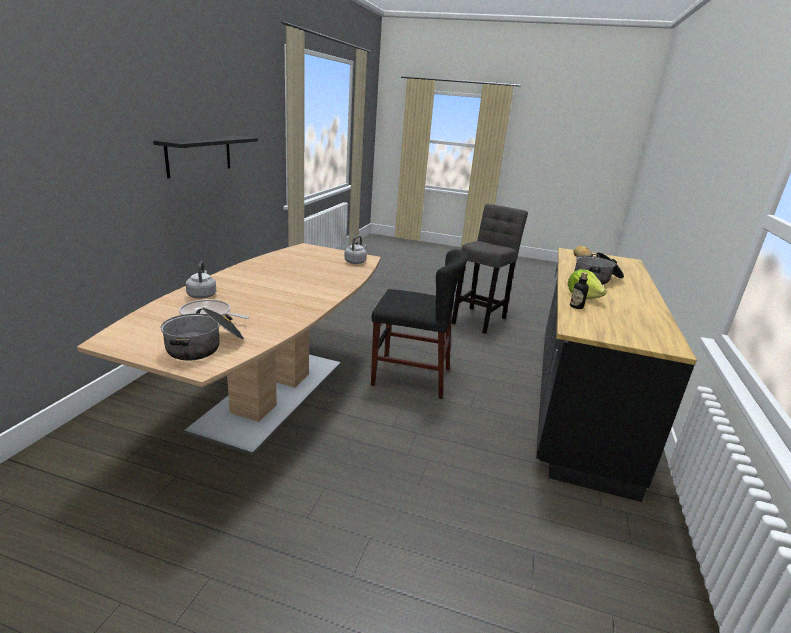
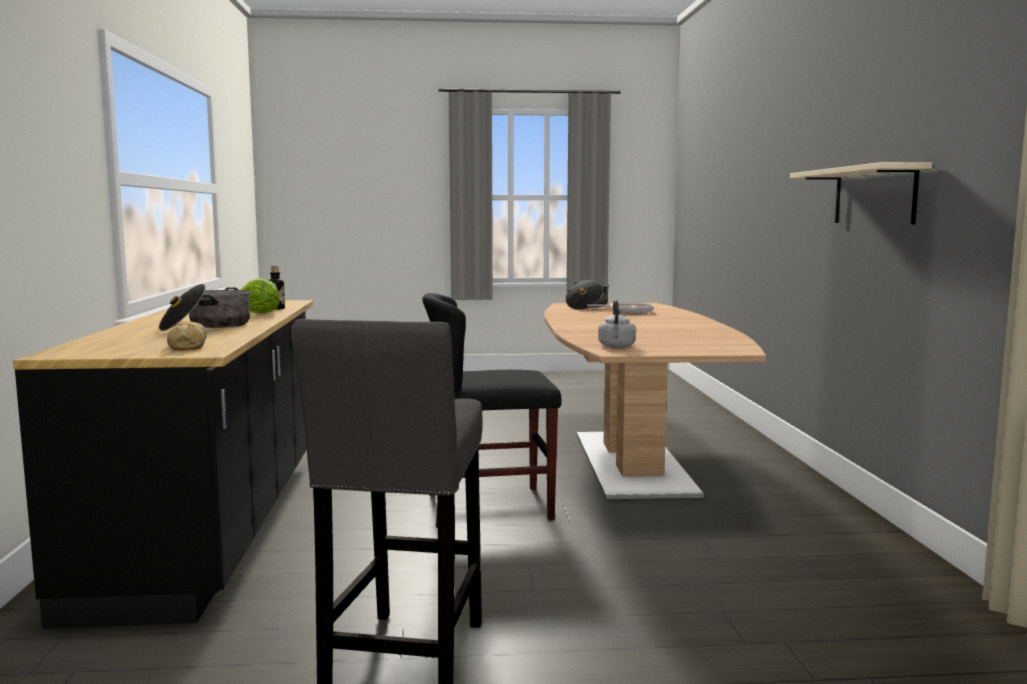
camera: 160 degrees right, 15 degrees down
black shelf [153,135,258,178] -> beige shelf [790,162,932,224]
grey kettle [186,261,216,299] -> none

